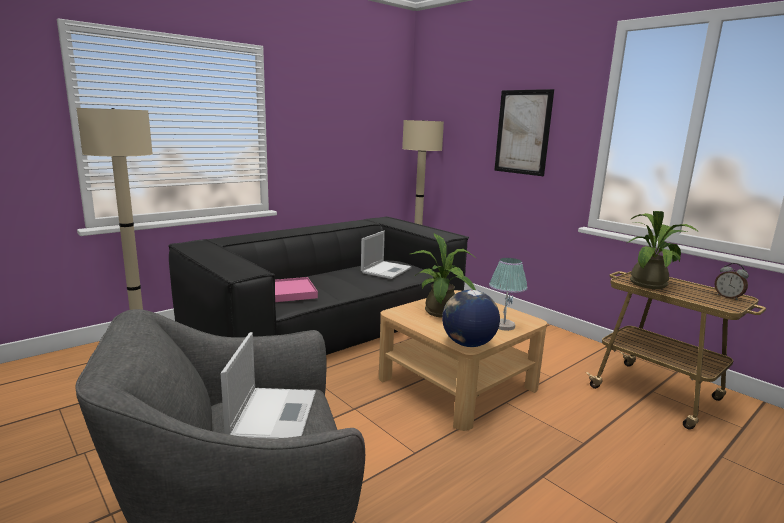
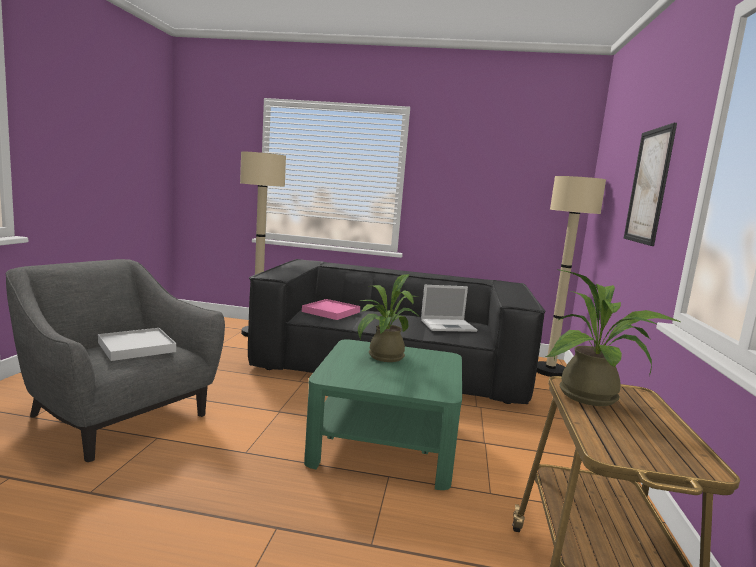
camera: 50 degrees right, 5 degrees down
laptop [221,332,316,439] -> white tray [98,328,176,361]
beige coffee table [379,290,547,431] -> green coffee table [304,339,462,490]
globe [442,290,500,347] -> none
table lamp [489,258,528,331] -> none
alarm clock [715,263,749,300] -> none

